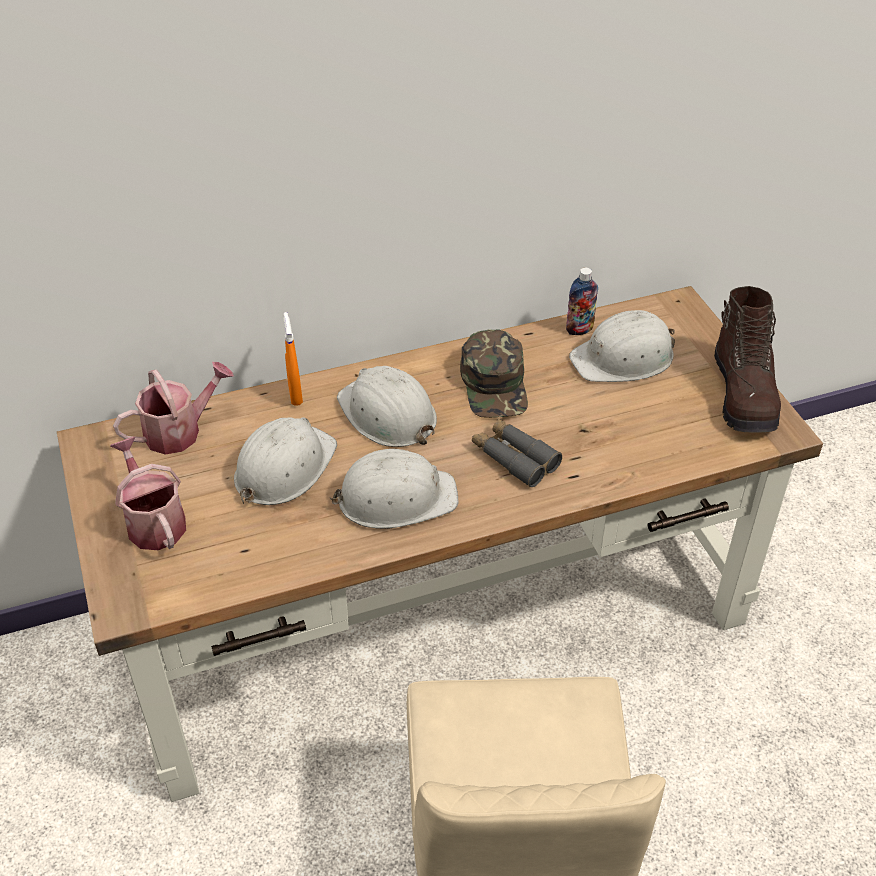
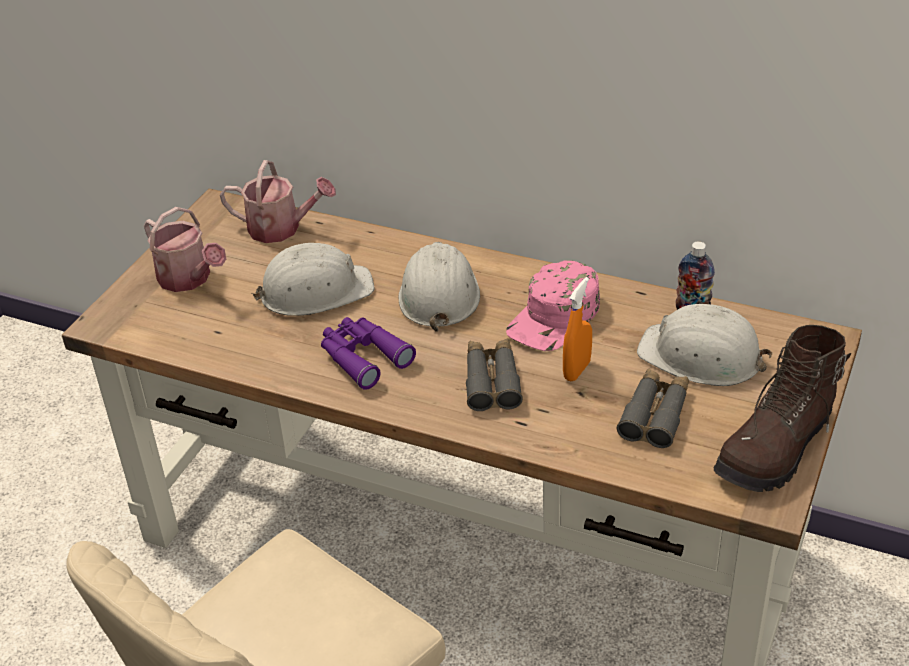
camera: 45 degrees right, 5 degrees down
watering can [110,436,186,550] -> watering can turned 120 degrees clockwise [144,207,226,292]
orange spray bottle [284,312,303,406] -> orange spray bottle moved to [563,277,592,381]
white hard hat [331,449,459,529] -> purple binoculars [321,317,416,390]
green cap [460,330,528,418] -> pink cap [506,260,600,351]
none -> grey binoculars [617,368,689,448]

